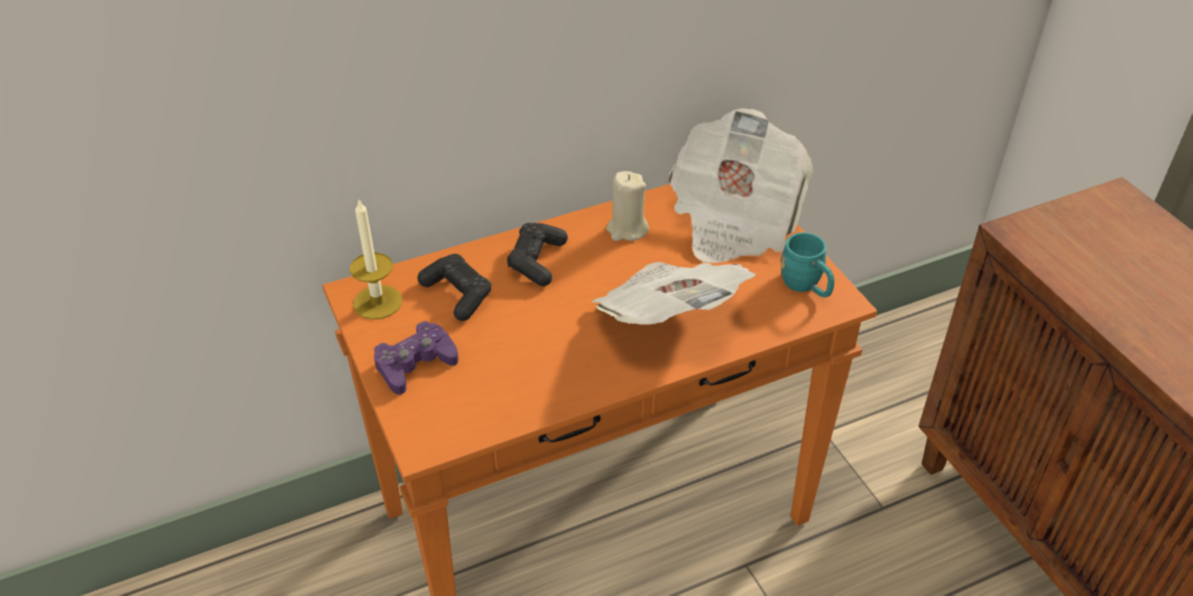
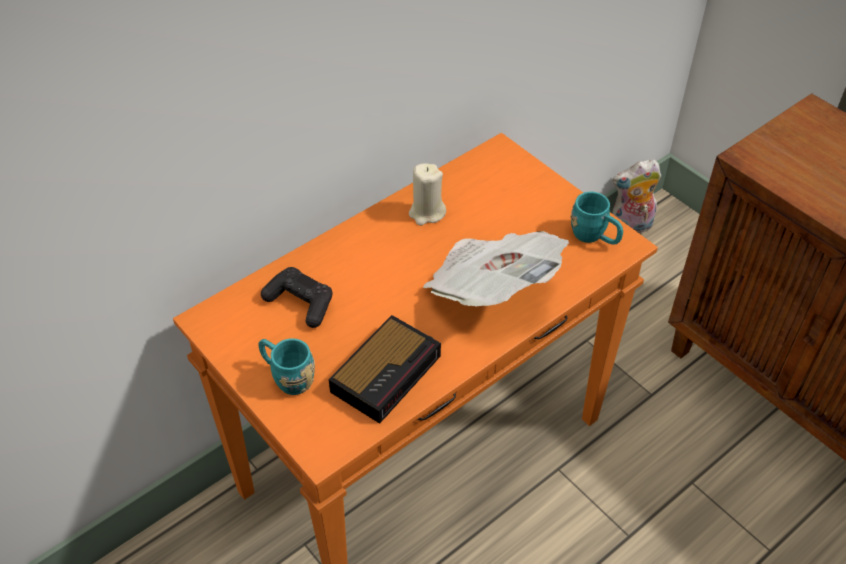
camera: 15 degrees left, 5 degrees up
candle [350,198,402,320] -> none
purple game controller [374,321,459,395] -> turquoise mug [258,338,315,395]
black game controller [507,223,568,286] -> none
newspaper [669,108,813,263] -> none
none -> alarm clock [329,315,441,424]
none -> plush toy [612,159,661,236]

